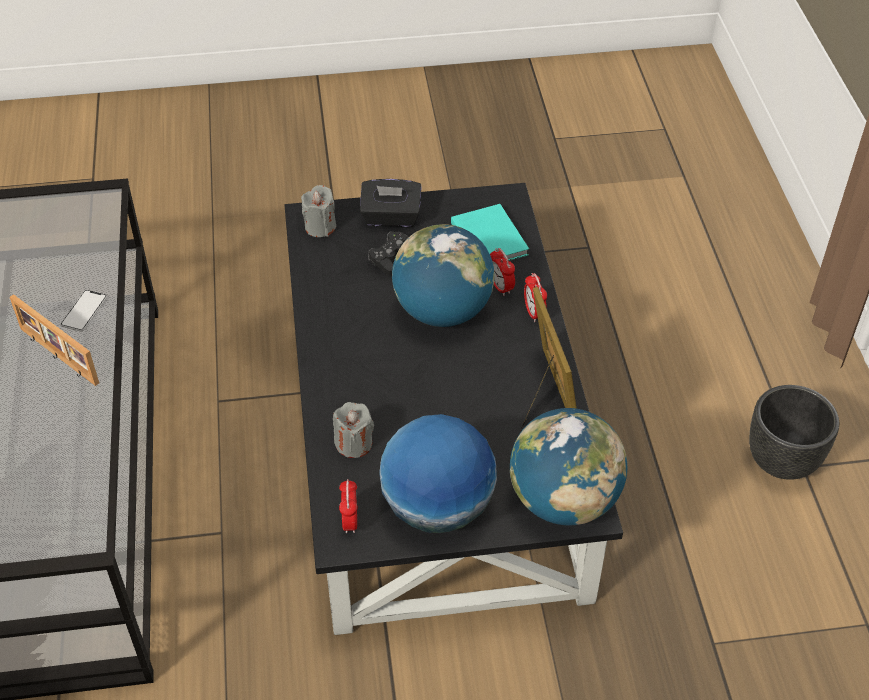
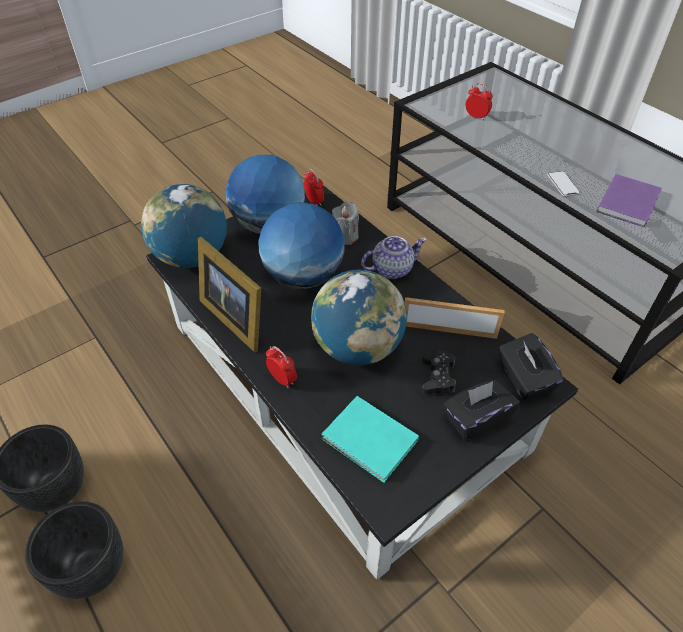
camera: 150 degrees right, 0 degrees up
picture frame [10,294,99,386] -> picture frame moved to [405,297,504,339]
grey candle [301,185,336,237] -> black tissue box [499,333,564,400]
alarm clock [490,248,515,296] -> alarm clock moved to [466,83,493,120]
none -> black planter [25,501,123,599]
none -> globe [258,202,345,289]
none -> teapot [361,236,427,279]
none -> purple book [596,174,662,228]

